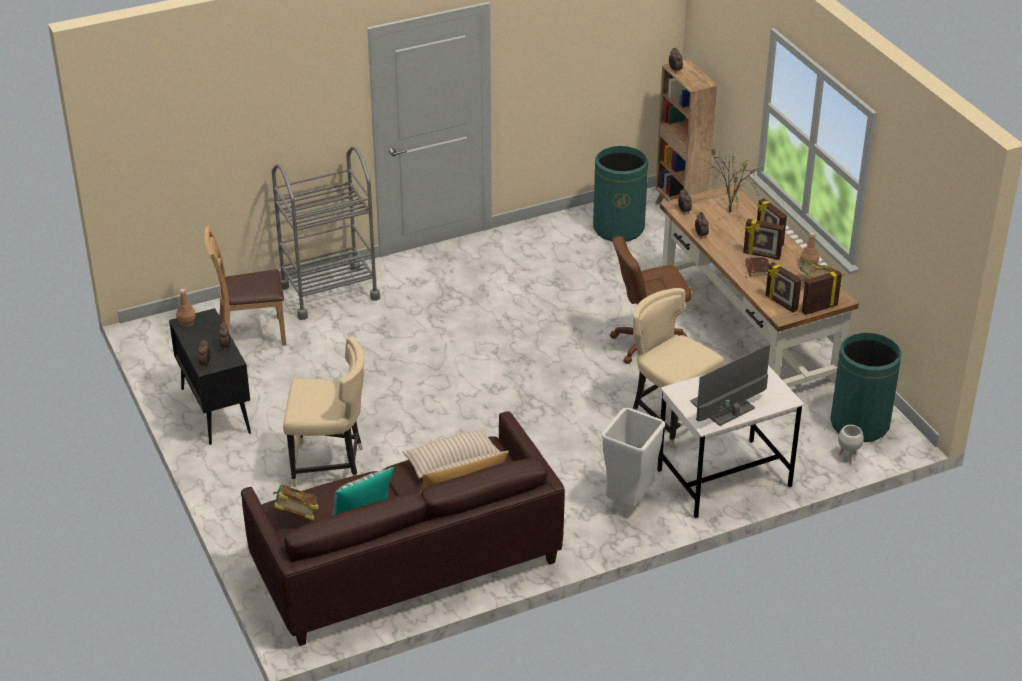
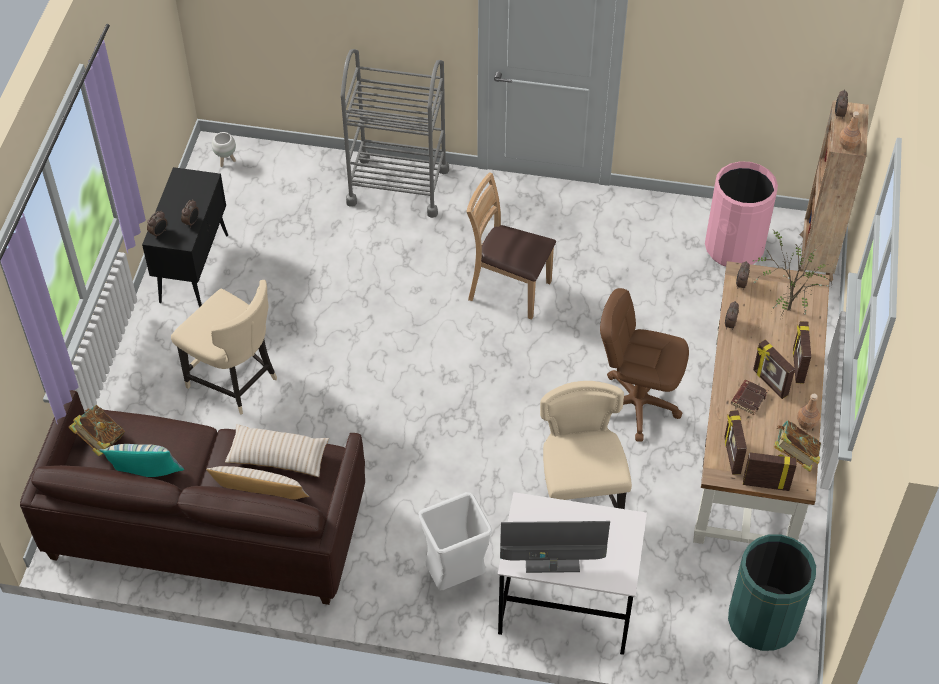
camera: 35 degrees right, 15 degrees up
brown bottle [176,289,196,327] -> brown bottle moved to [839,111,861,151]
brown chair [204,226,286,346] -> brown chair moved to [466,172,556,320]
green trash can [593,146,648,241] -> pink trash can [705,161,778,266]
white planter [838,425,864,463] -> white planter moved to [212,132,236,167]

